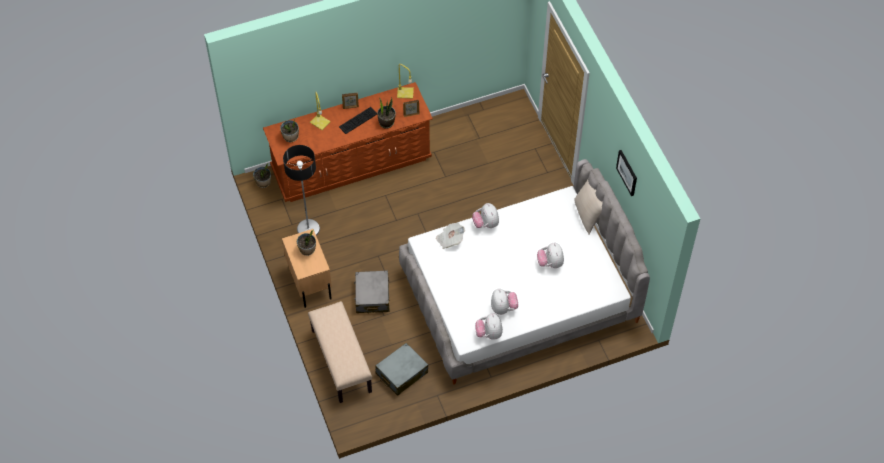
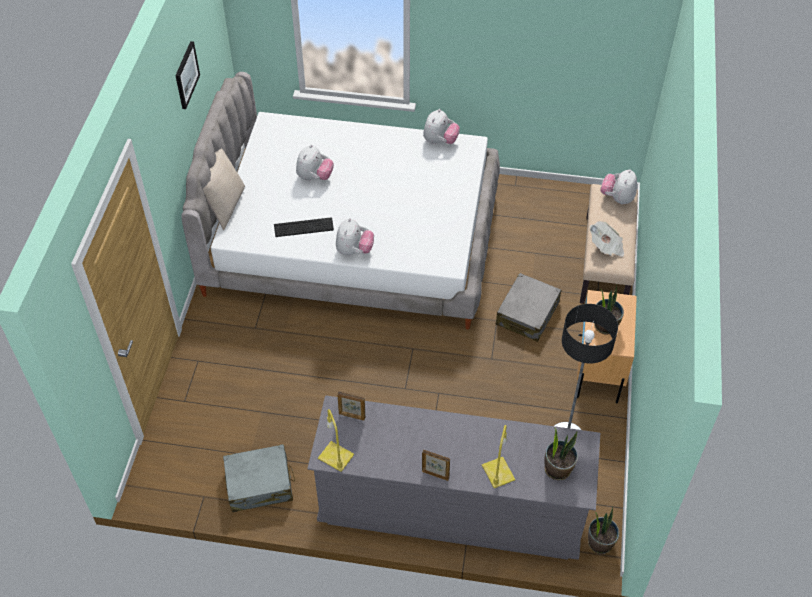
camera: 150 degrees left, 5 degrees down
brown dresser [263,82,433,202] -> grey dresser [307,396,600,560]
keyboard [339,107,377,134] -> keyboard moved to [274,217,334,237]
grey suitcase [375,343,428,396] -> grey suitcase moved to [223,444,295,512]
potted plant [377,98,396,129] -> none
newspaper [436,222,465,249] -> newspaper moved to [589,221,624,257]
plush toy [491,288,518,315] -> plush toy moved to [600,169,637,204]

